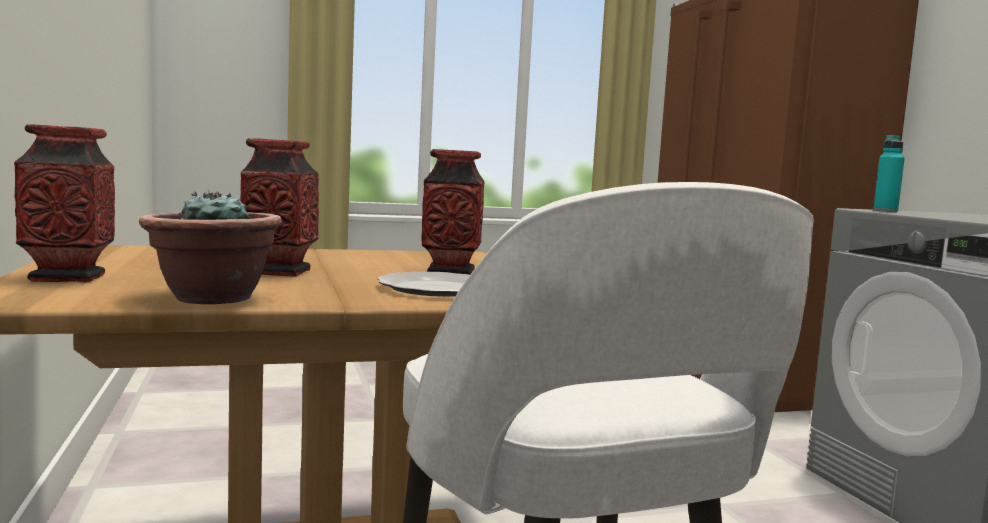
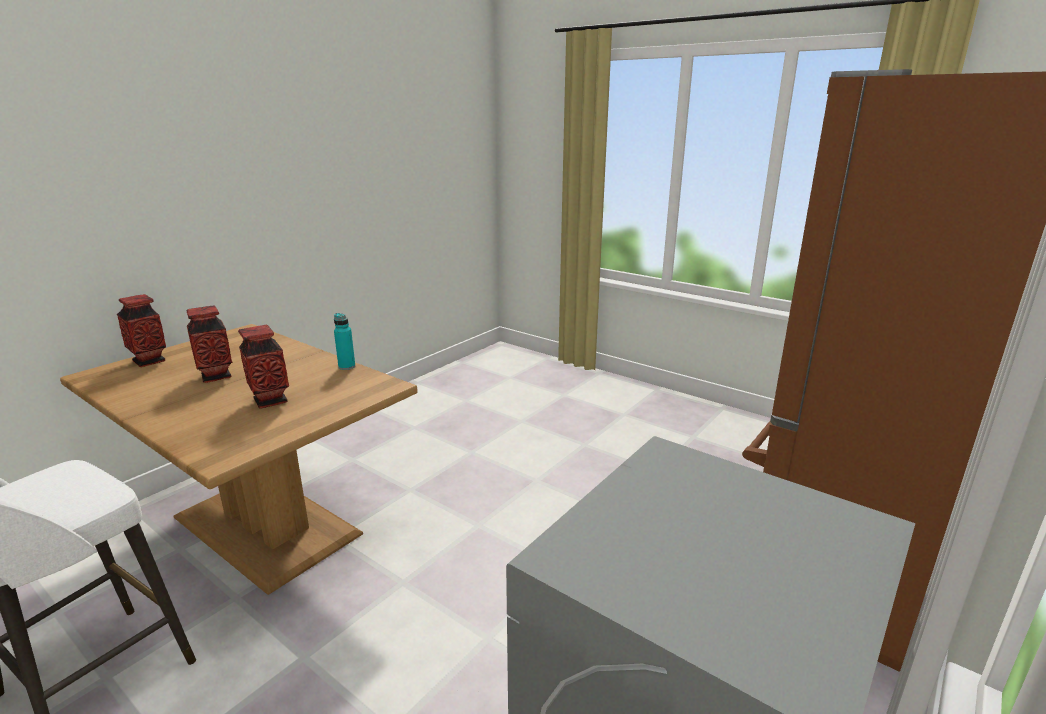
camera: 55 degrees right, 15 degrees up
potted plant [139,189,282,304] -> none
plate [377,271,470,297] -> none
turquoise bottle [873,135,905,212] -> turquoise bottle moved to [334,313,355,370]

